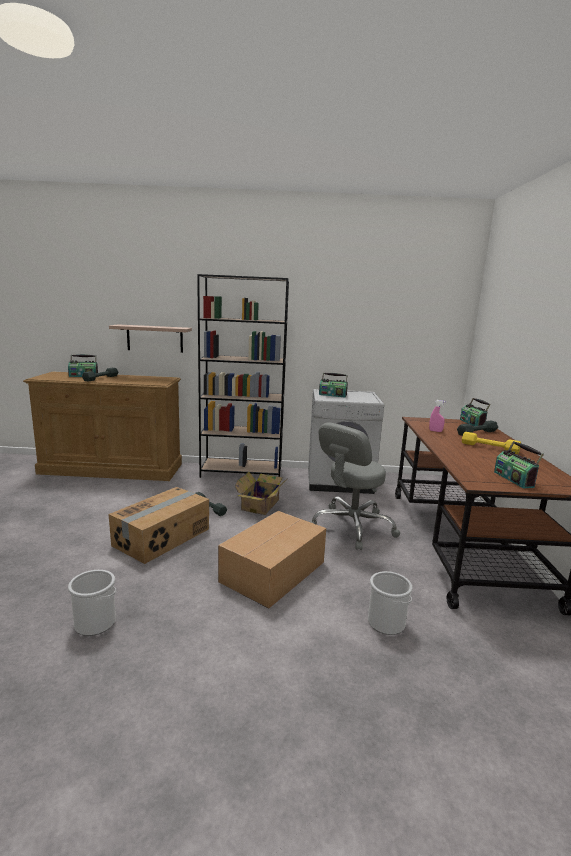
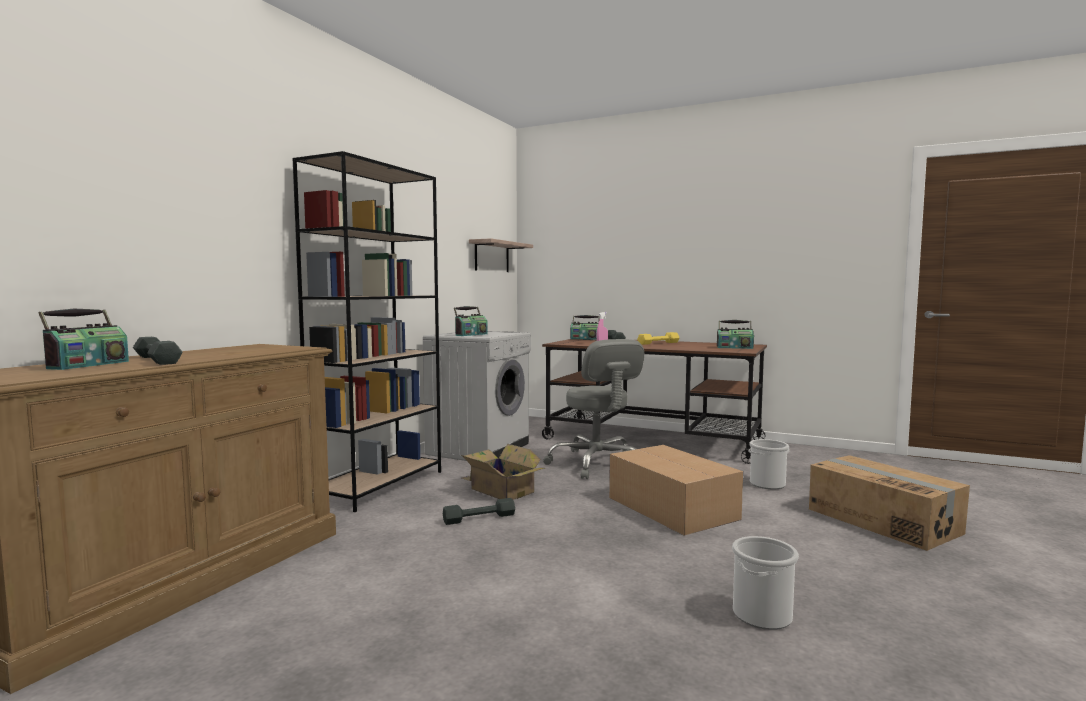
camera: 65 degrees left, 10 degrees down
cardboard box [108,487,209,564] -> cardboard box moved to [809,455,970,551]
shelf [109,324,192,353] -> shelf moved to [469,238,533,272]

